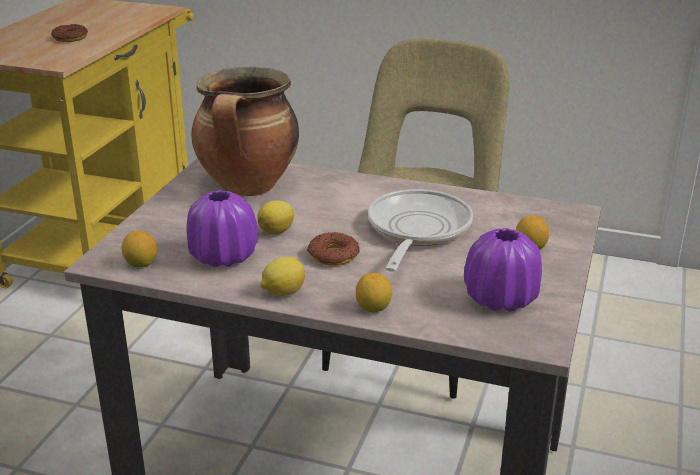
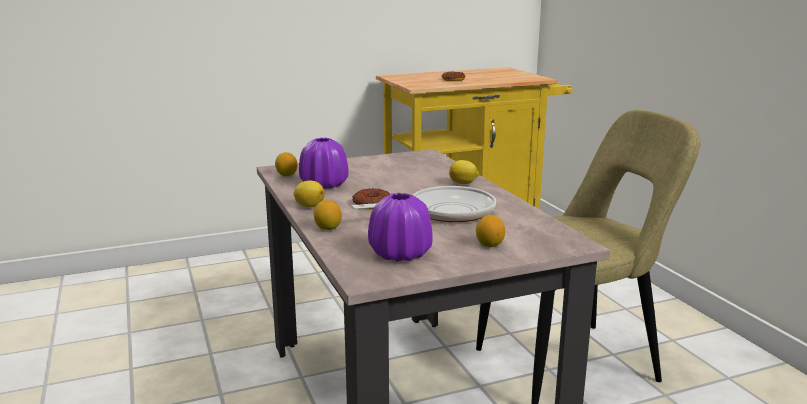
camera: 50 degrees right, 10 degrees down
cooking pot [191,67,299,196] -> none
lemon [257,200,294,235] -> lemon moved to [449,160,479,184]

